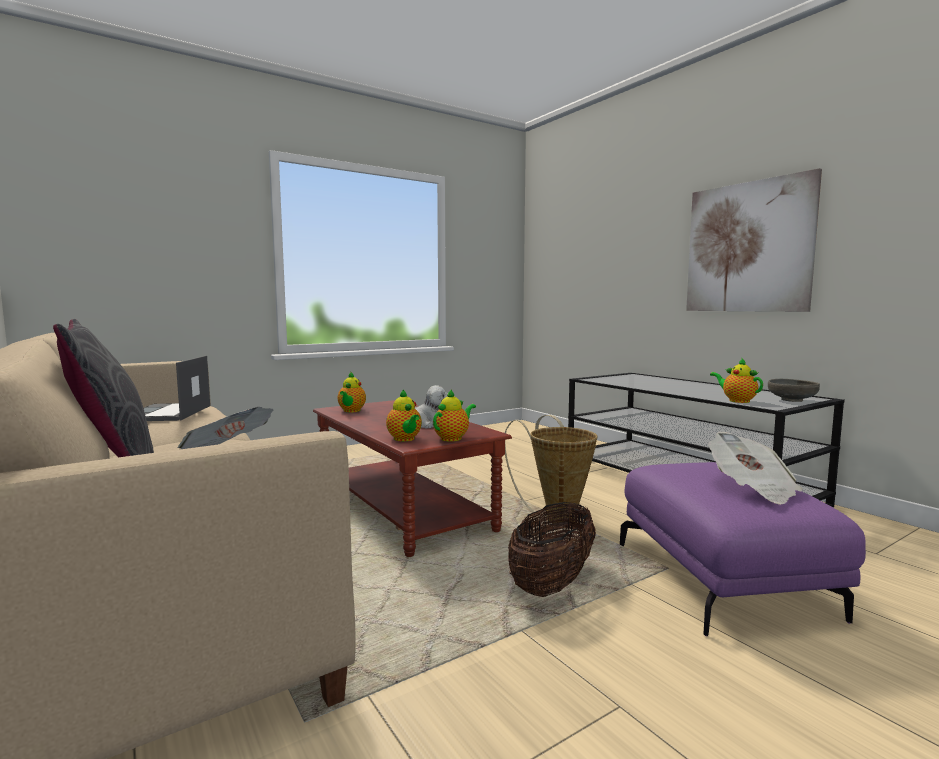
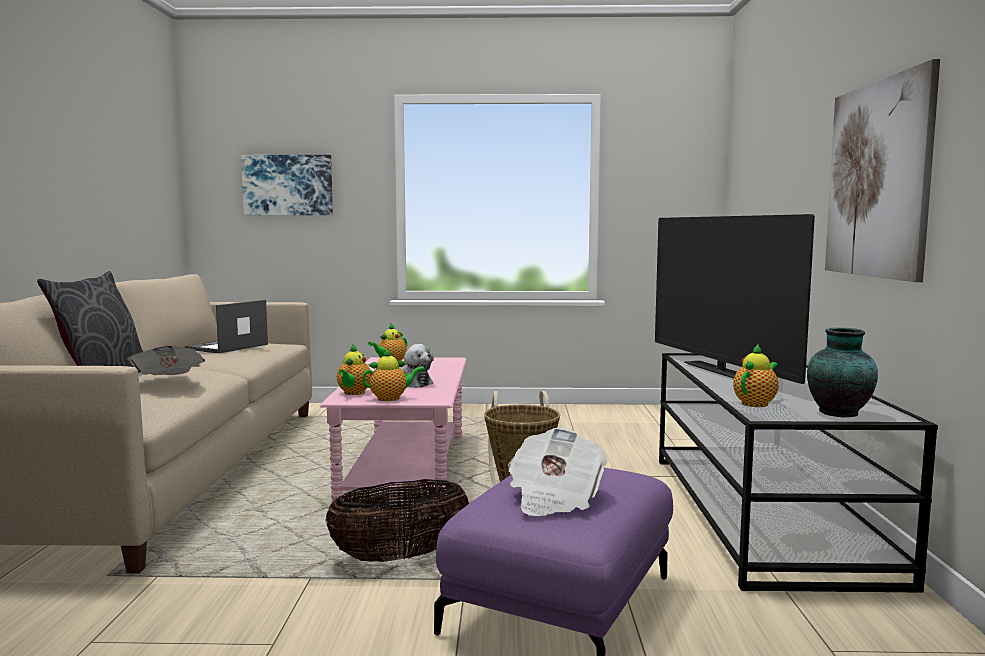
camera: 35 degrees right, 0 degrees up
brown coffee table [313,400,512,557] -> pink coffee table [320,357,466,502]
teapot [710,358,763,403] -> teapot turned 45 degrees clockwise [733,344,779,407]
grey bowl [768,379,820,402] -> vase [807,327,878,417]
none -> picture [241,155,333,215]
none -> television [655,214,815,384]

